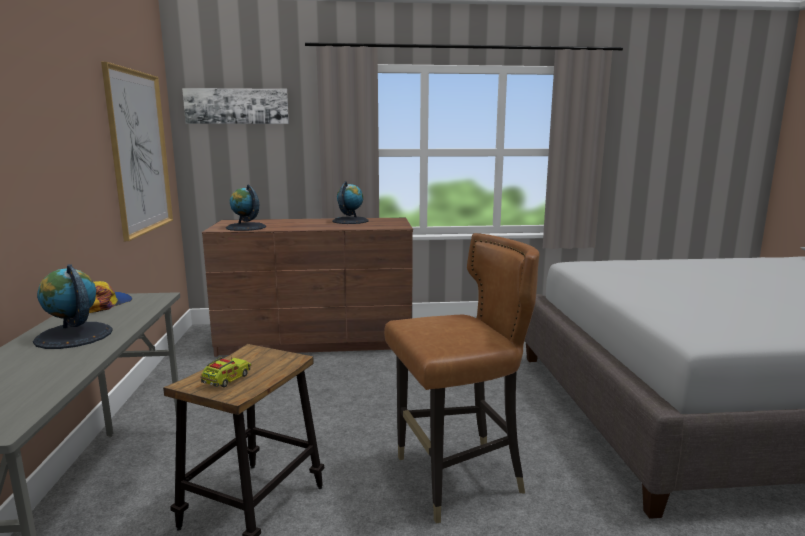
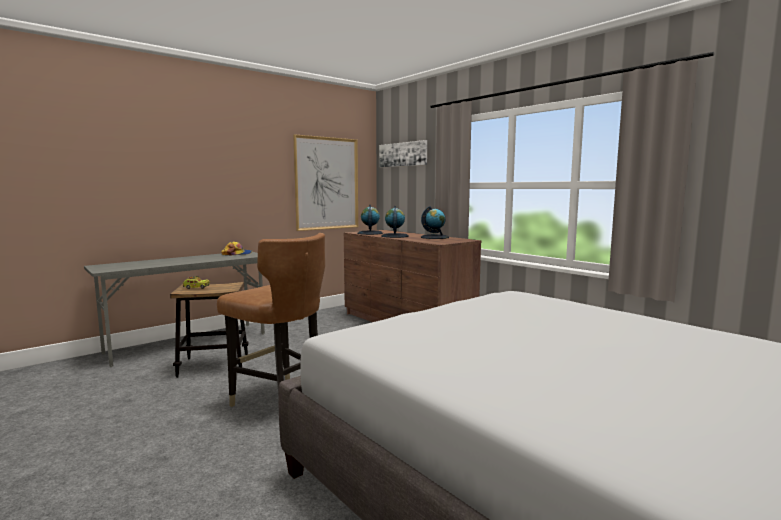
camera: 55 degrees right, 5 degrees down
globe [33,264,113,349] -> globe moved to [381,206,409,238]

